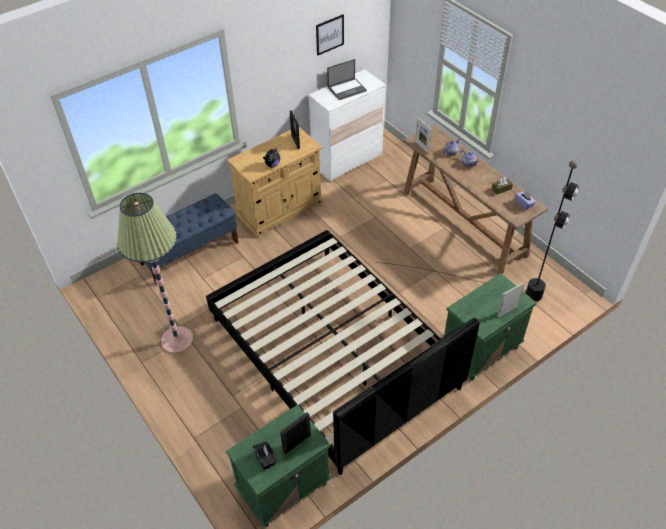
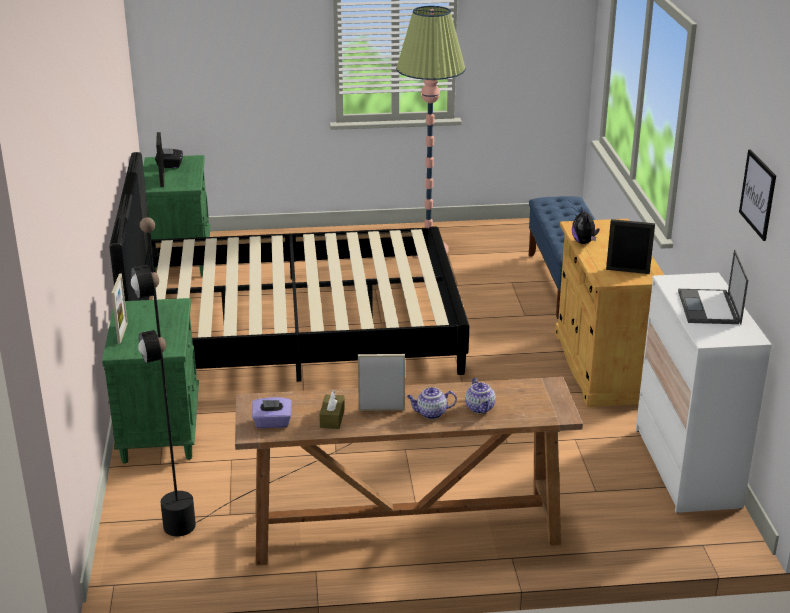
camera: 120 degrees right, 20 degrees down
picture frame [415,118,432,153] -> picture frame moved to [358,354,405,411]

